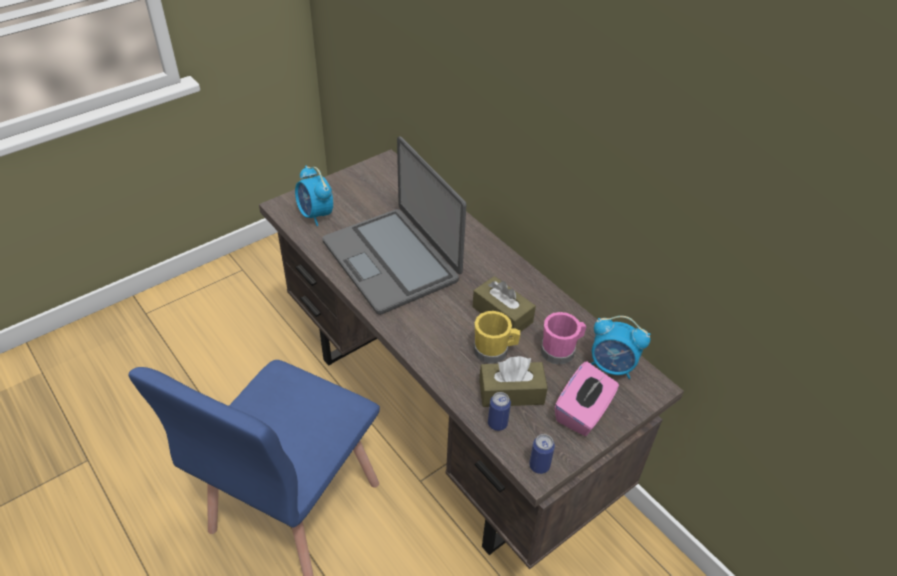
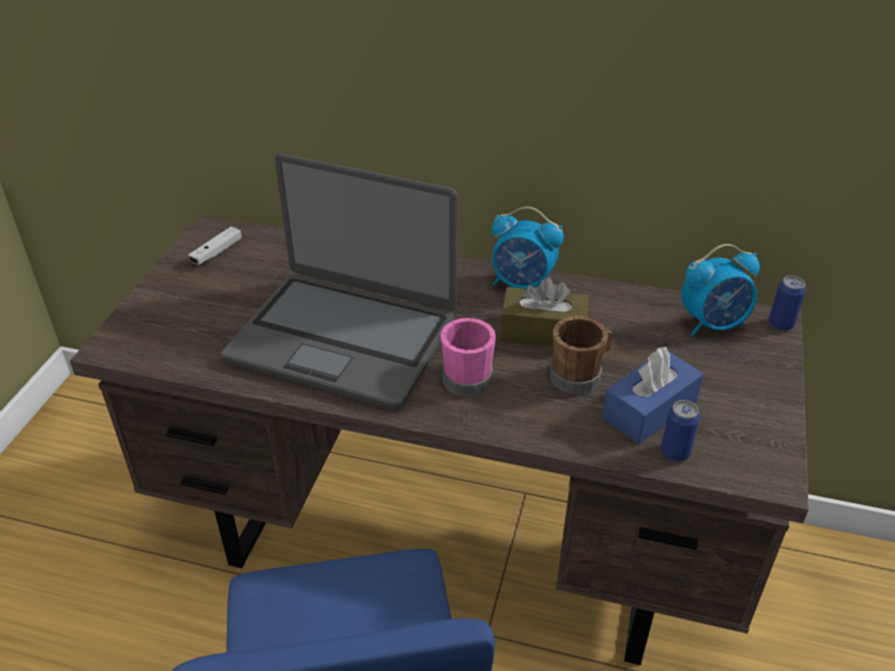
camera: 35 degrees left, 5 degrees down
alarm clock [295,165,333,226] -> alarm clock moved to [492,207,564,289]
yellow mug [474,311,520,363] -> brown mug [550,316,614,394]
brown tissue box [479,356,548,407] -> blue tissue box [602,347,704,444]
can [529,434,555,474] -> can moved to [769,276,806,331]
pink mug [540,312,587,365] -> pink mug moved to [441,318,496,396]
pink tissue box [555,361,619,436] -> none
none -> white game controller [188,227,242,265]

